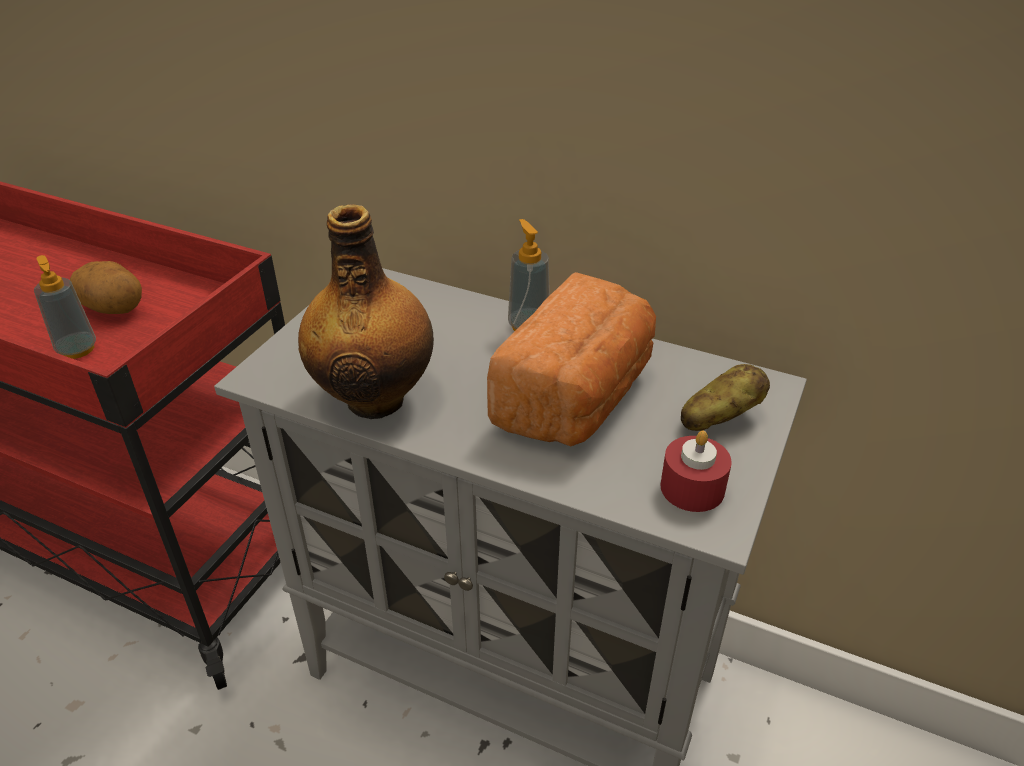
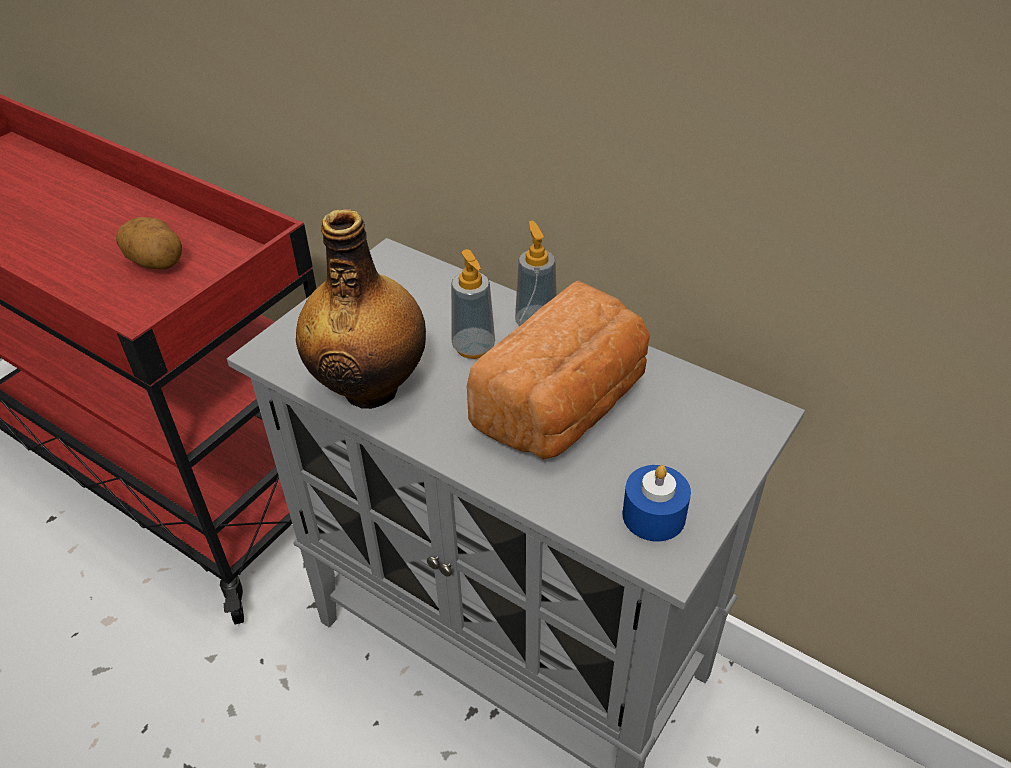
camera: 10 degrees right, 5 degrees up
soap dispenser [34,255,96,359] -> soap dispenser moved to [451,249,495,359]
red candle [660,431,732,512] -> blue candle [623,465,691,542]
potato [681,364,770,431] -> none

